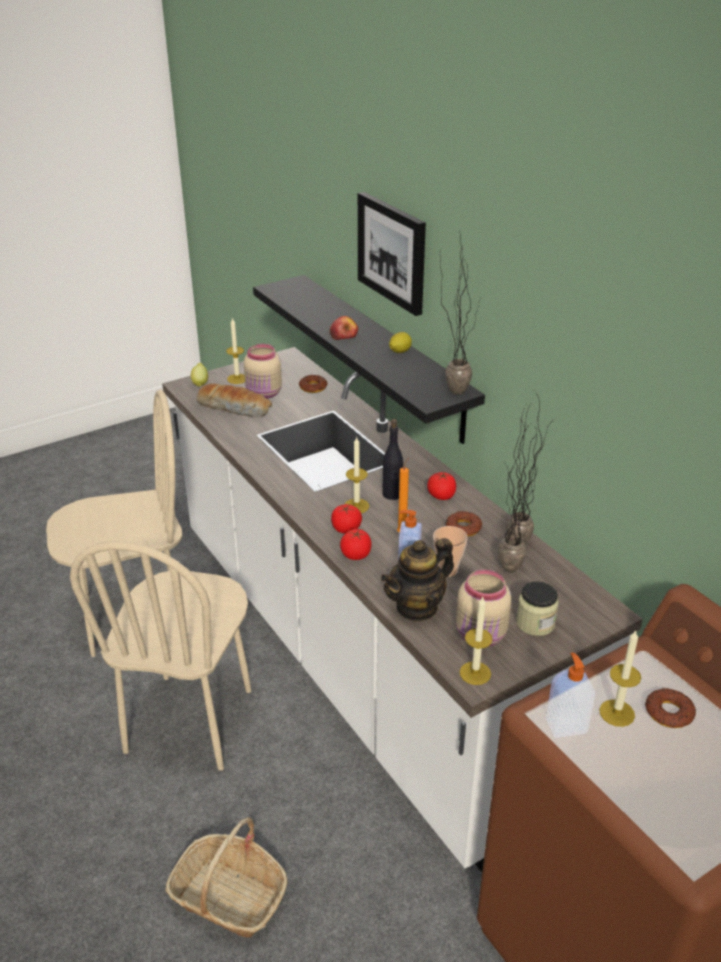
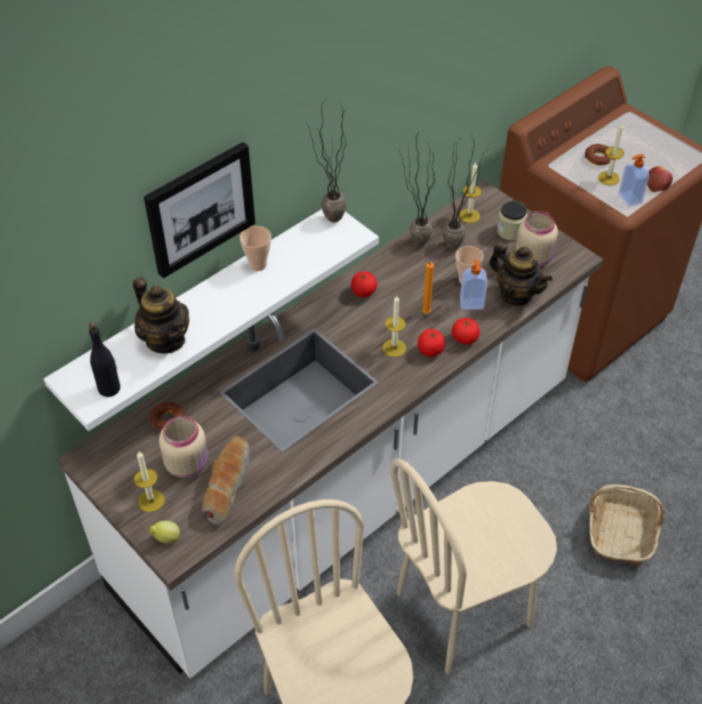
camera: 100 degrees left, 15 degrees up
beige chair [70,541,251,771] -> beige chair turned 150 degrees clockwise [391,459,557,674]
black shelf [253,275,485,444] -> white shelf [44,209,379,431]
apple [330,316,359,340] -> apple moved to [647,166,673,192]
black bottle [382,419,403,500] -> black bottle moved to [89,322,120,397]
lemon [389,332,412,353] -> cup [240,226,271,271]
donut [446,511,482,537] -> none
candle [460,597,493,685] -> candle moved to [459,162,482,223]
none -> teapot [133,277,189,353]

